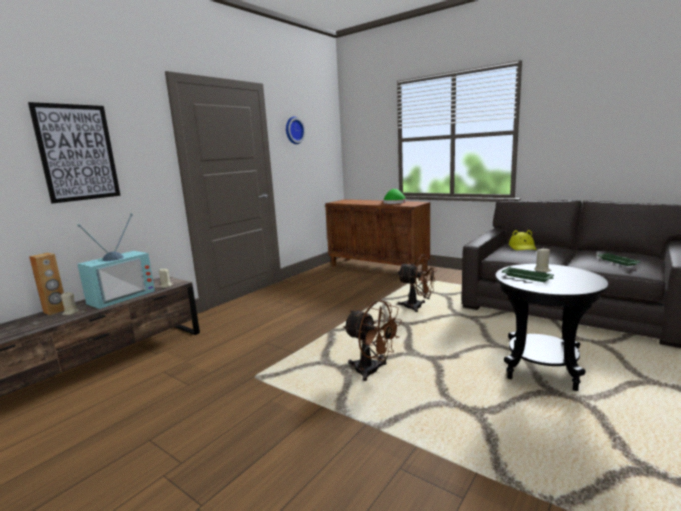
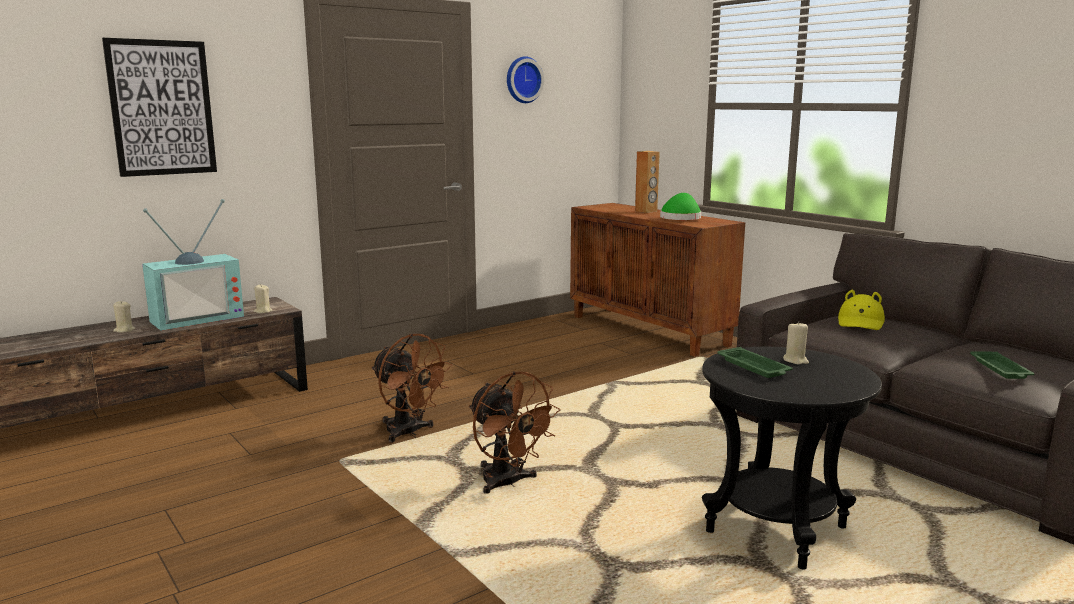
camera: 15 degrees right, 0 degrees up
brown speaker [29,253,65,315] -> brown speaker moved to [635,151,660,213]
brown fan [397,254,437,312] -> brown fan moved to [371,333,452,443]

